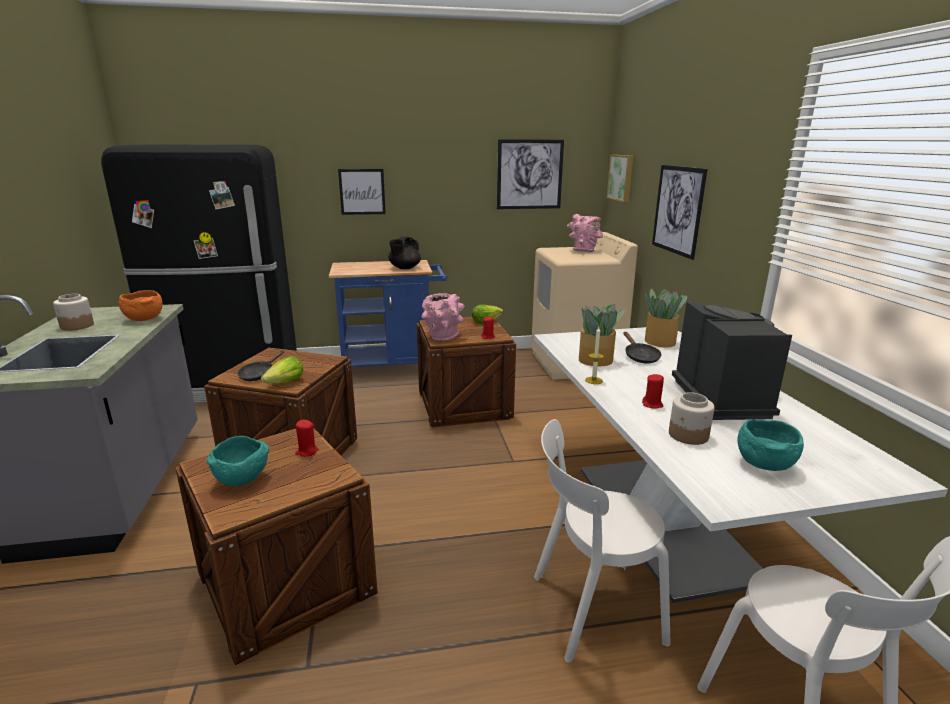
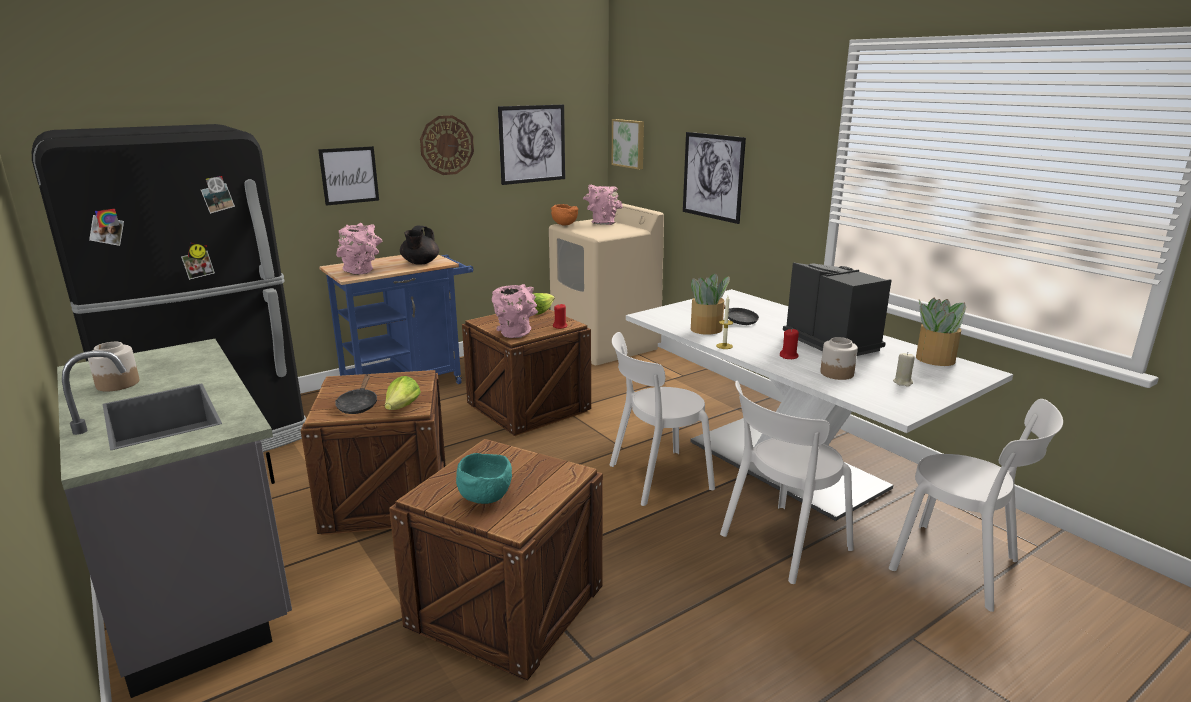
camera: 25 degrees left, 0 degrees up
orange bowl [119,290,163,321] -> orange bowl moved to [551,204,578,225]
red candle [295,420,319,457] -> none
potted plant [645,289,687,347] -> potted plant moved to [916,298,967,366]
turquoise bowl [737,419,804,471] -> beige candle [893,353,915,387]
none -> pink vase [336,223,382,275]
none -> wall clock [420,115,474,175]
none -> white chair [610,332,715,506]

